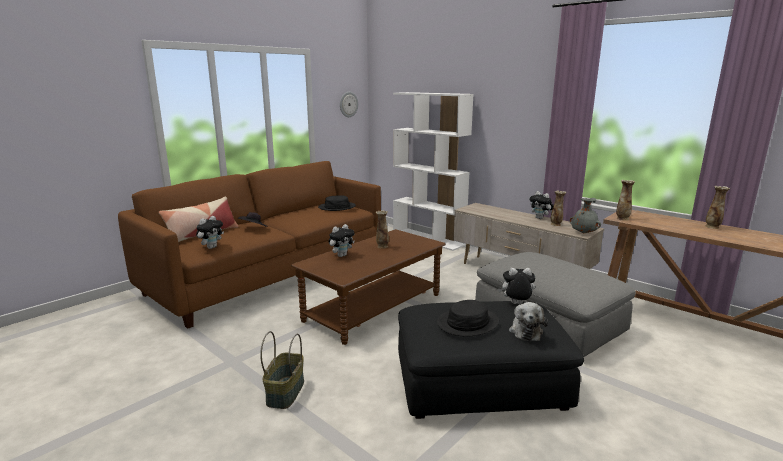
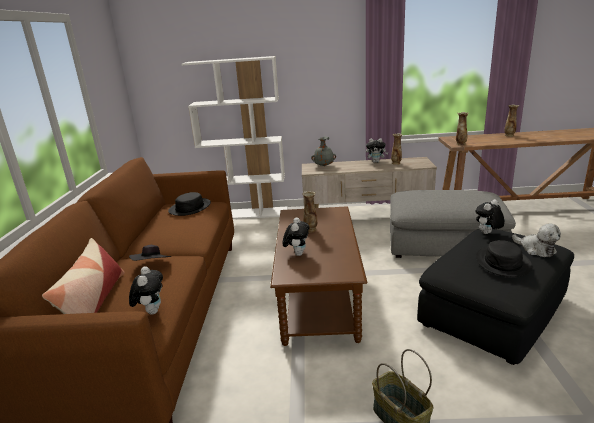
camera: 40 degrees left, 5 degrees up
wall clock [340,92,358,117] -> none
grey vase [569,198,601,233] -> grey vase moved to [311,136,336,166]

